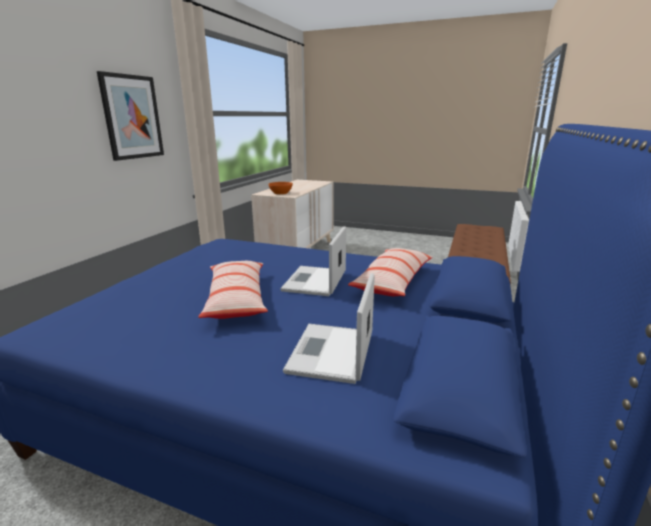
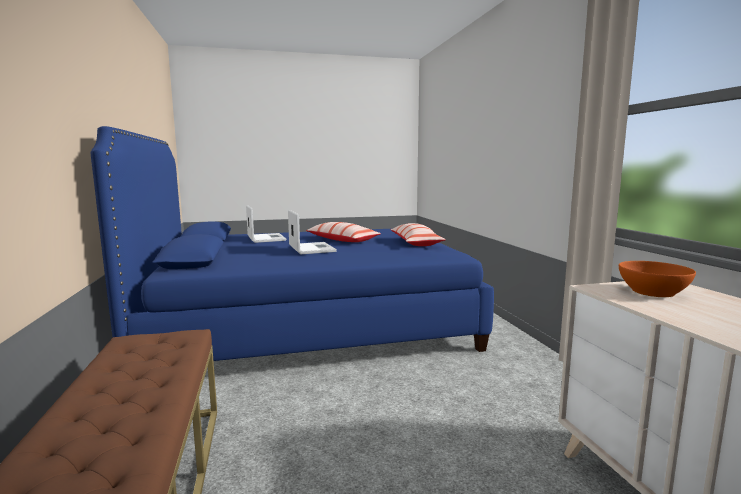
camera: 145 degrees right, 10 degrees down
picture [97,71,164,161] -> none
pillow [348,248,433,296] -> pillow moved to [390,223,446,246]

